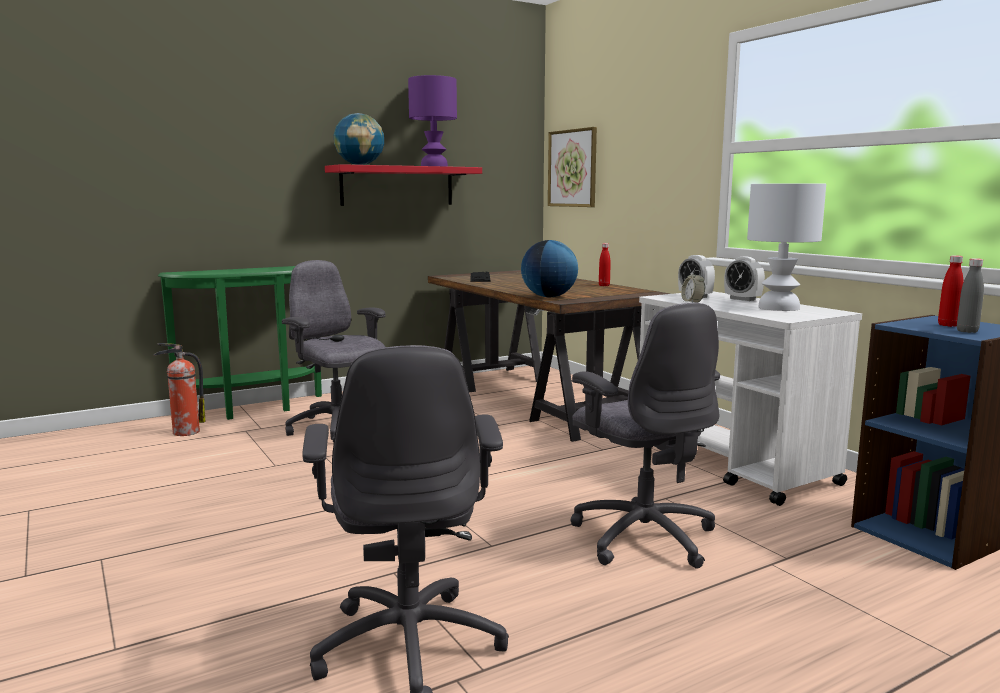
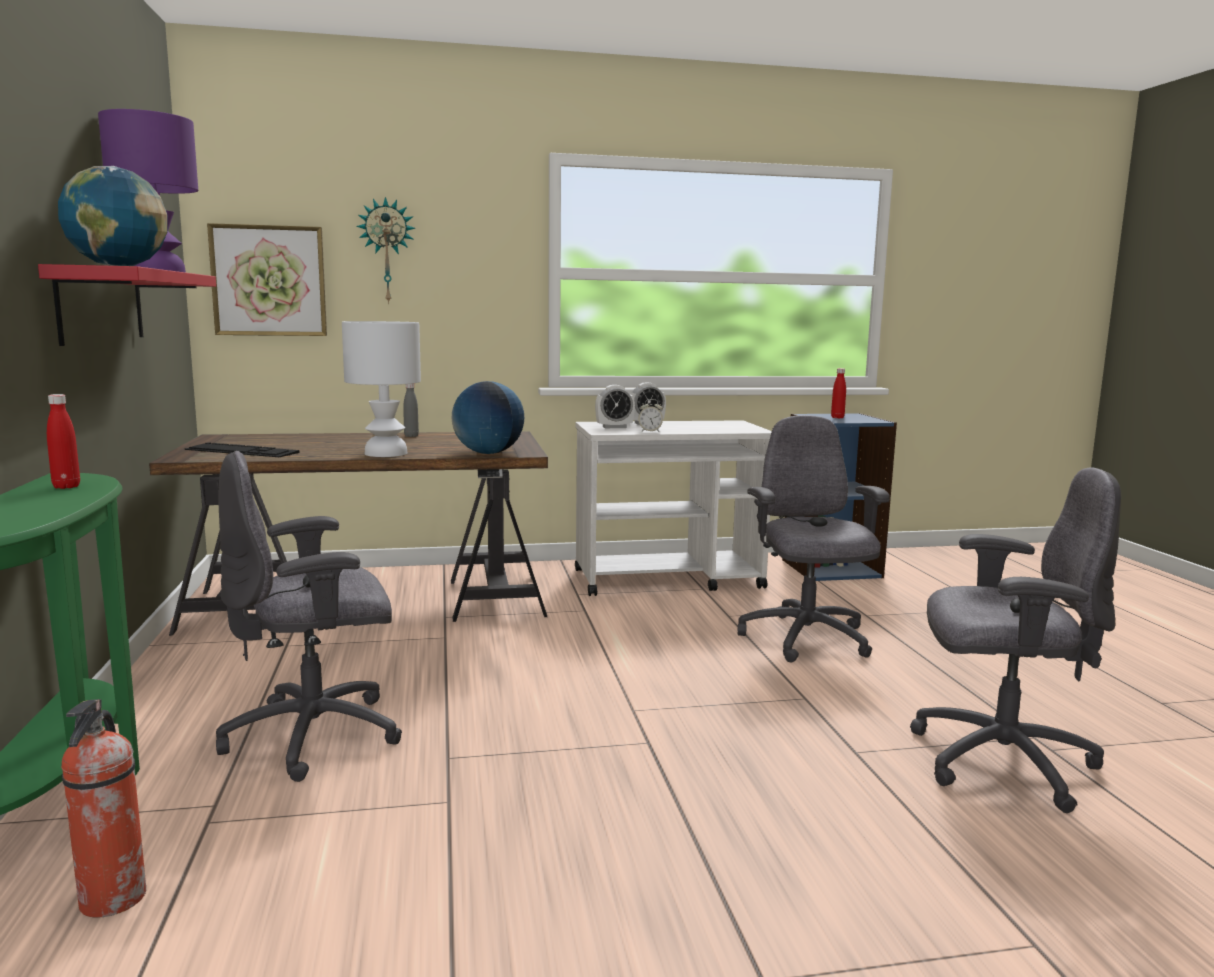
camera: 70 degrees left, 0 degrees up
grey office chair [570,303,720,569] -> grey office chair turned 90 degrees counterclockwise [737,415,890,663]
red bottle [599,243,611,286] -> red bottle moved to [47,394,80,489]
white table lamp [747,183,826,311] -> white table lamp moved to [342,321,421,457]
grey bottle [957,258,984,333] -> grey bottle moved to [403,383,419,437]
none -> wall clock [356,197,415,304]

